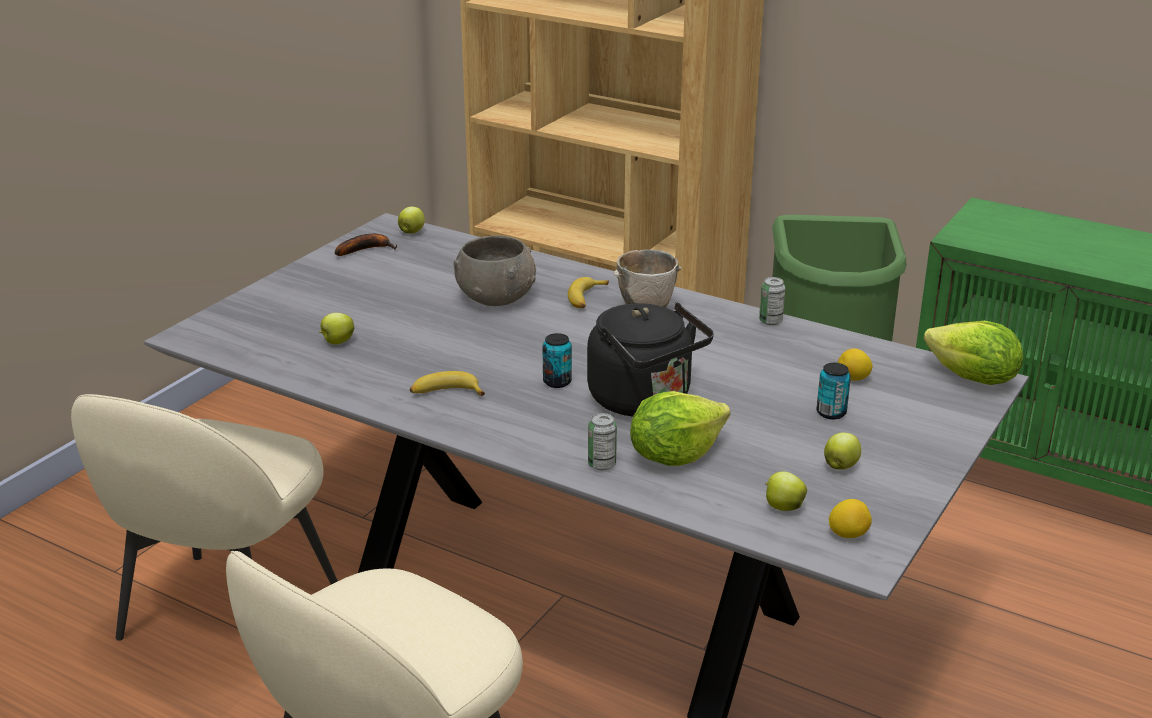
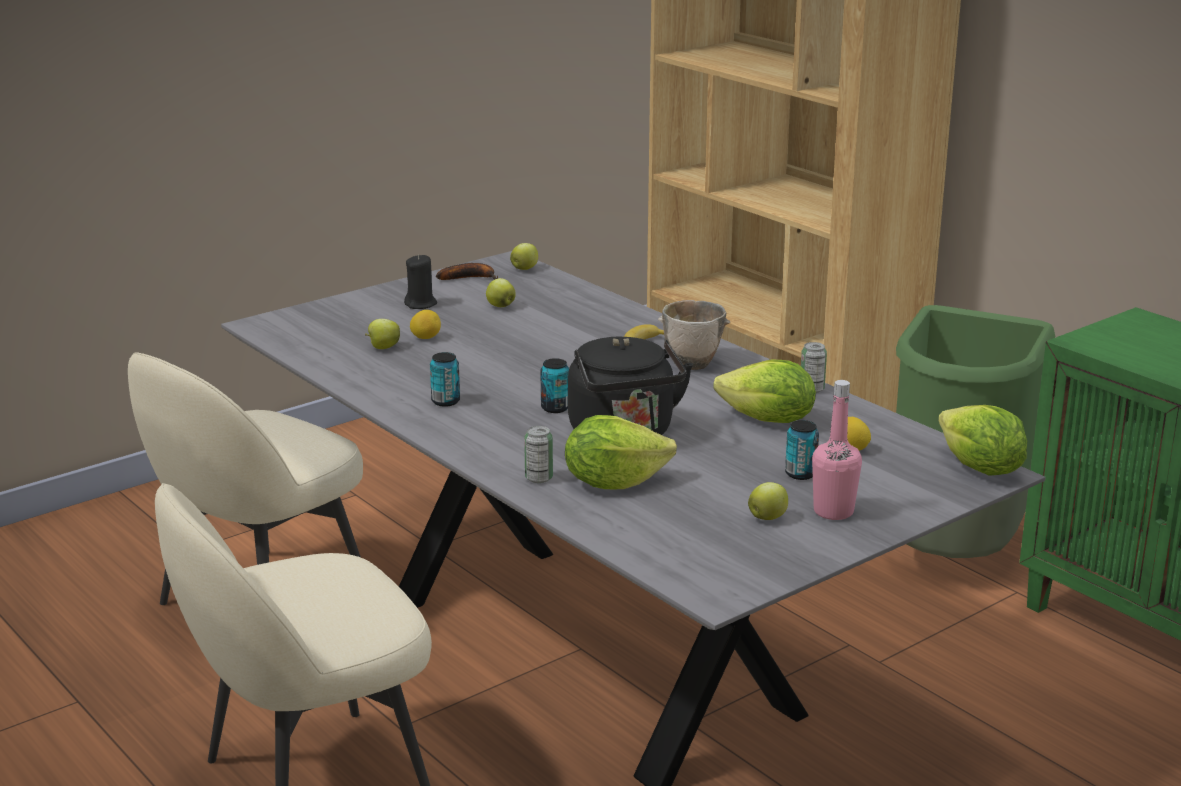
camera: 20 degrees right, 5 degrees down
banana [410,371,485,396] -> can [430,352,460,407]
grey bowl [453,236,536,306] -> none
apple [765,471,807,511] -> apple moved to [486,278,516,307]
lemon [829,499,872,538] -> lemon moved to [410,310,441,339]
none -> black candle [404,254,437,309]
none -> lettuce [713,360,816,423]
none -> pink bottle [812,380,862,520]

